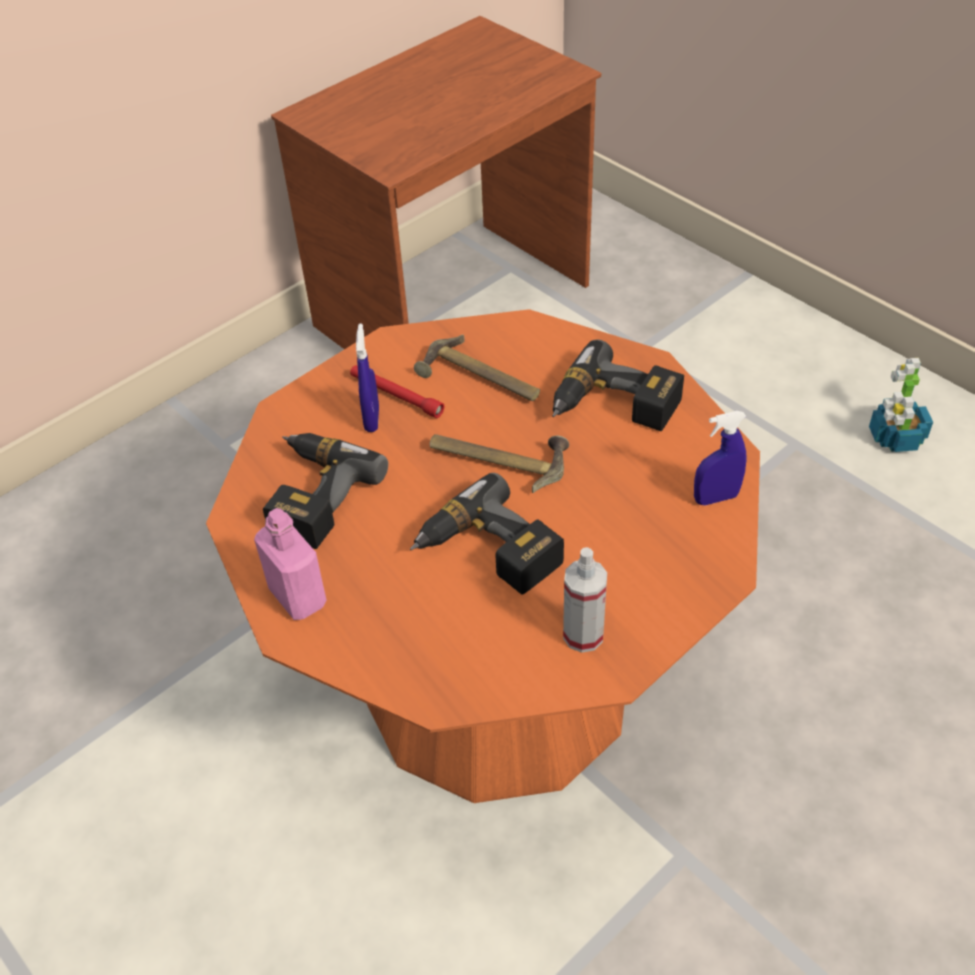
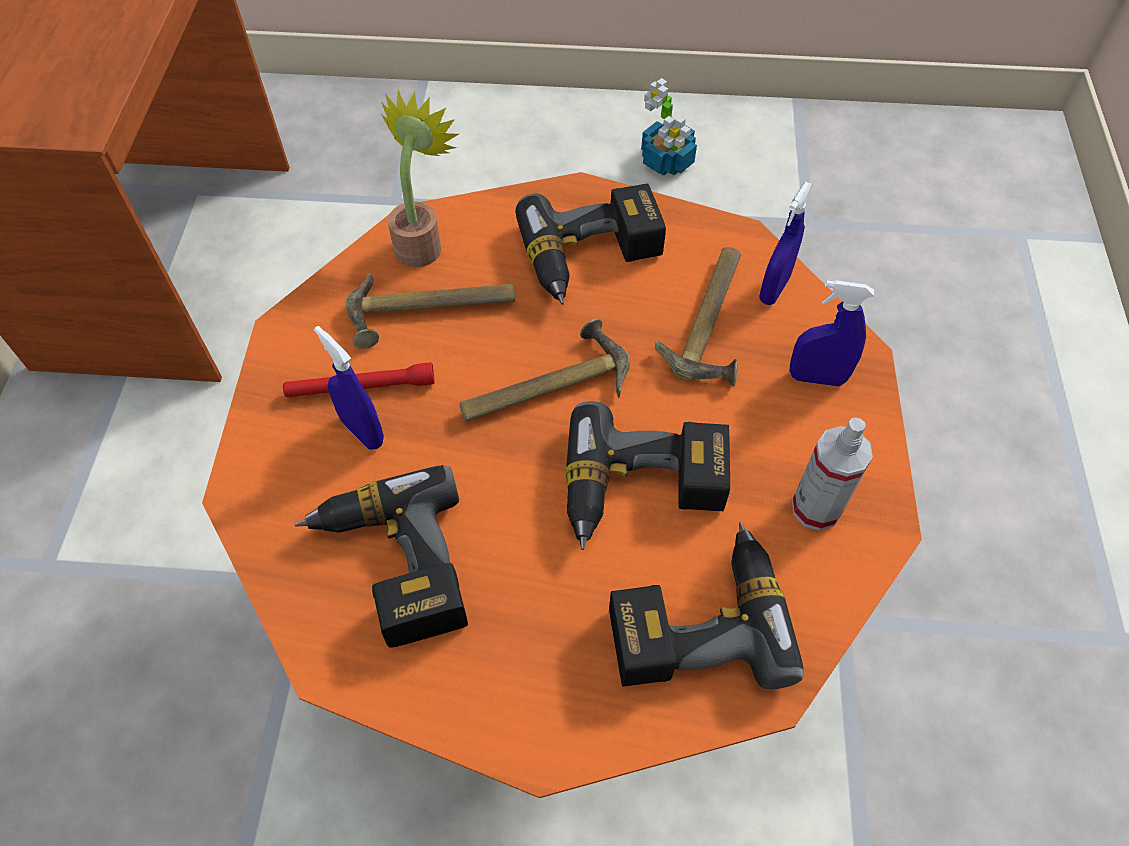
camera: 45 degrees left, 10 degrees up
pink bottle [254,508,327,620] -> none
none -> potted plant [381,90,459,268]
none -> power drill [609,522,804,689]
none -> hammer [655,247,741,386]
none -> blue spray bottle [790,280,874,386]

